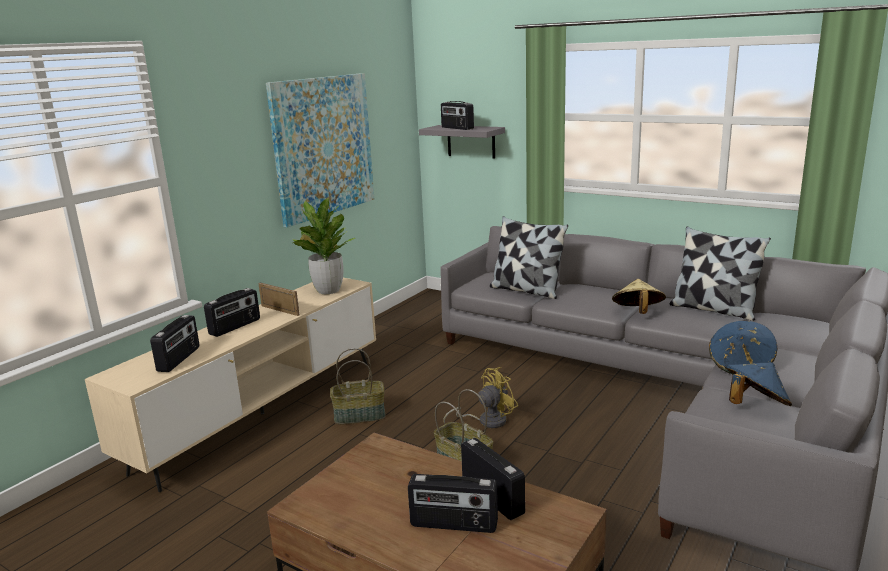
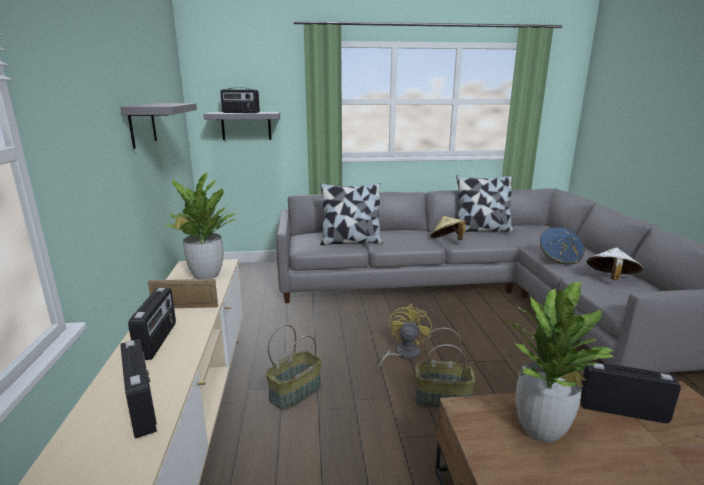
camera: 40 degrees left, 0 degrees up
picture [266,73,374,228] -> grey shelf [120,103,197,149]
radio [408,474,498,533] -> none
blue hat [725,362,792,406] -> white hat [586,248,643,280]
none -> potted plant [505,282,613,442]

